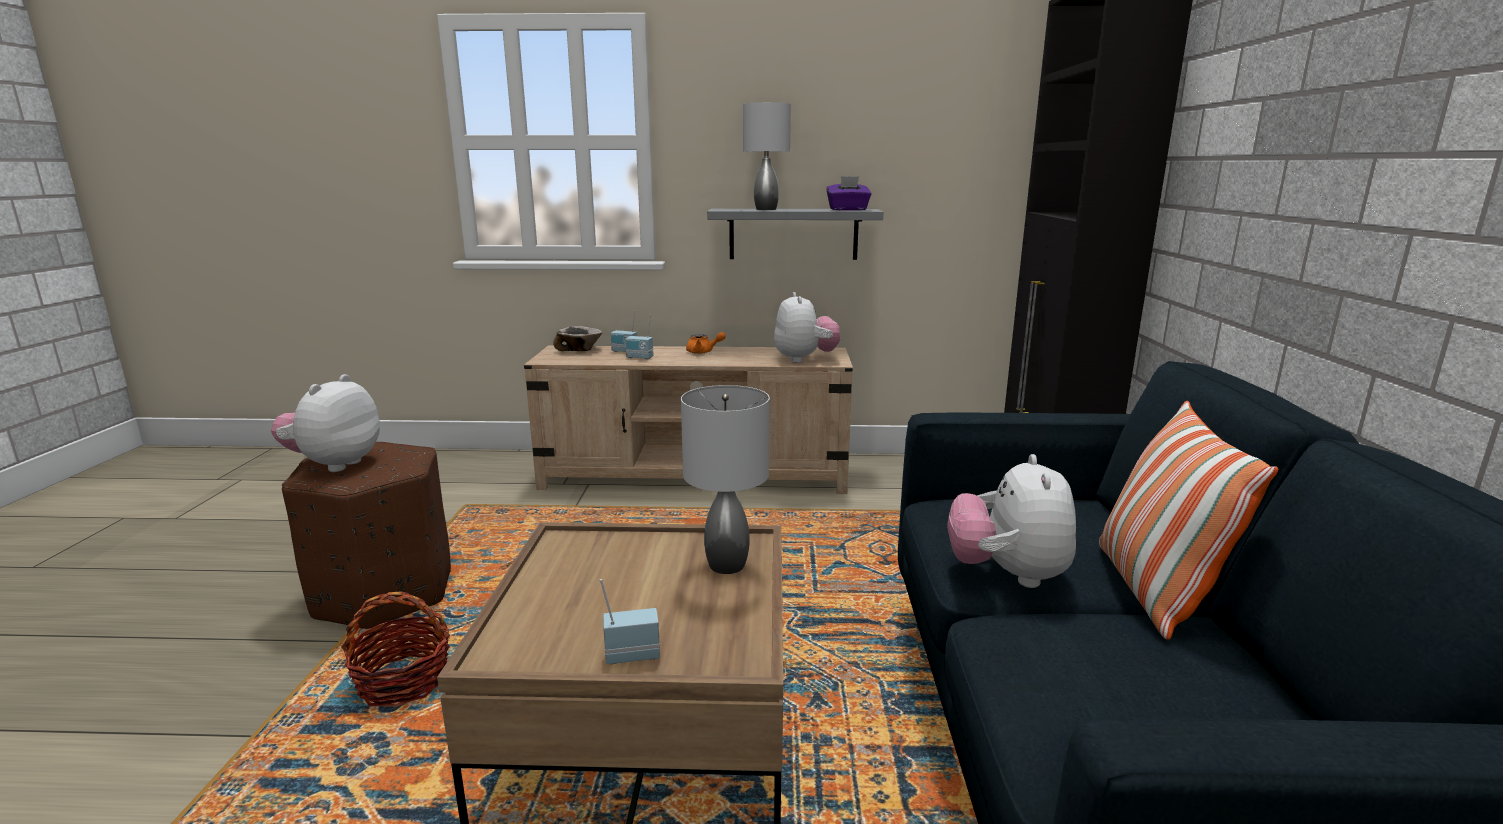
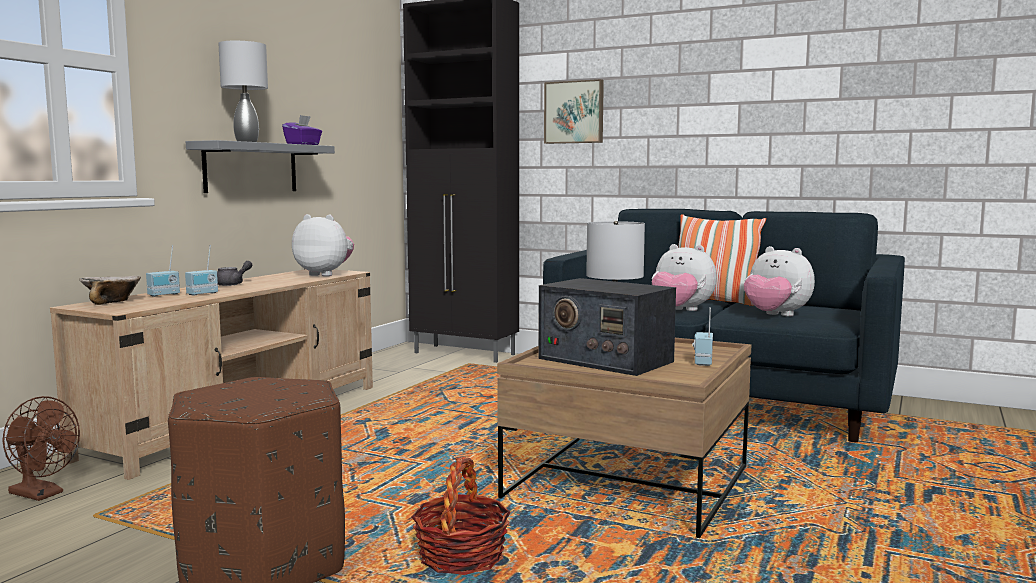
camera: 65 degrees left, 10 degrees down
plush toy [271,374,380,472] -> plush toy moved to [744,246,815,316]
orange teapot [686,332,726,354] -> grey teapot [217,261,252,286]
none -> brown fan [2,396,80,501]
none -> radio [538,278,676,376]
none -> picture [544,79,604,144]

